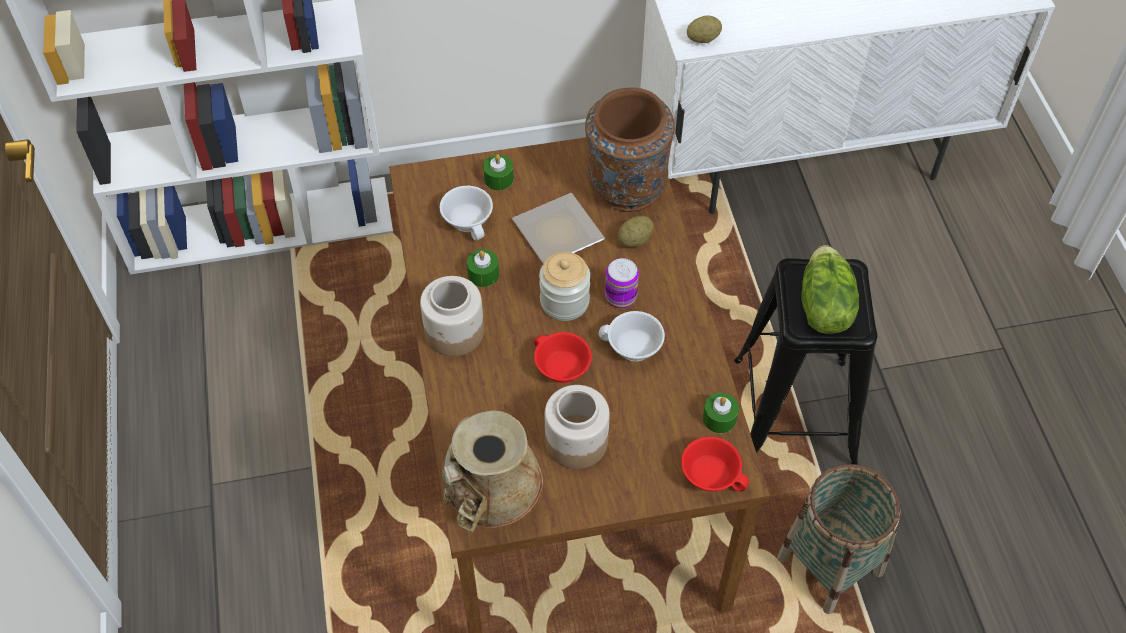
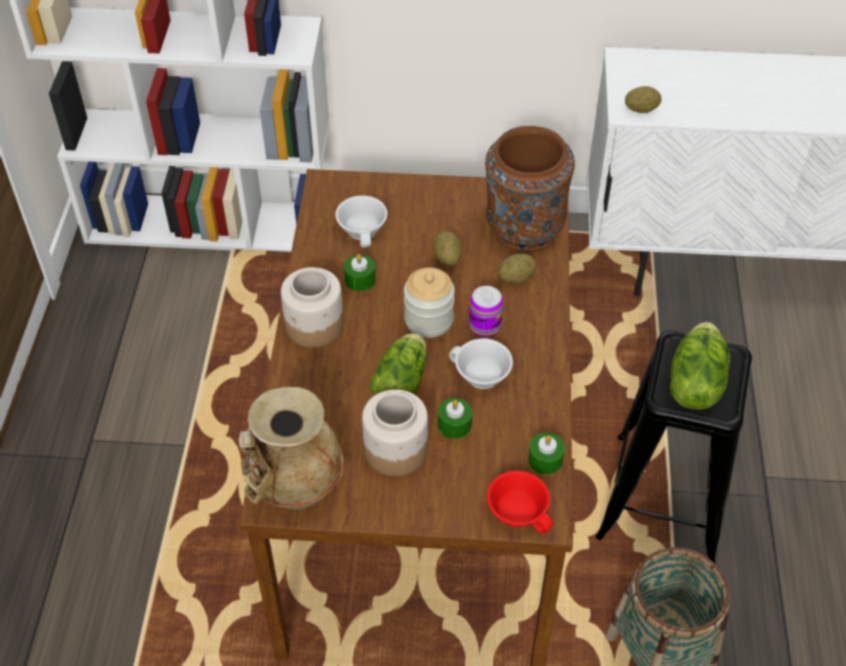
camera: 15 degrees right, 5 degrees down
green candle [483,154,514,190] -> green candle moved to [438,398,472,439]
plate [512,193,605,264] -> potato [433,231,462,265]
red cup [534,332,592,383] -> lettuce [370,333,427,396]

